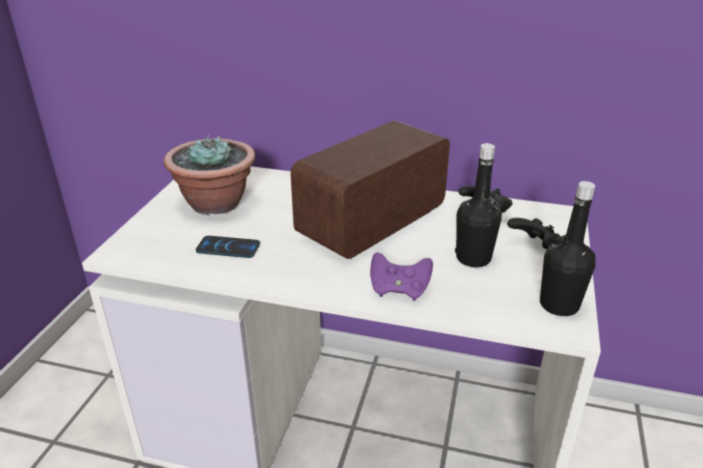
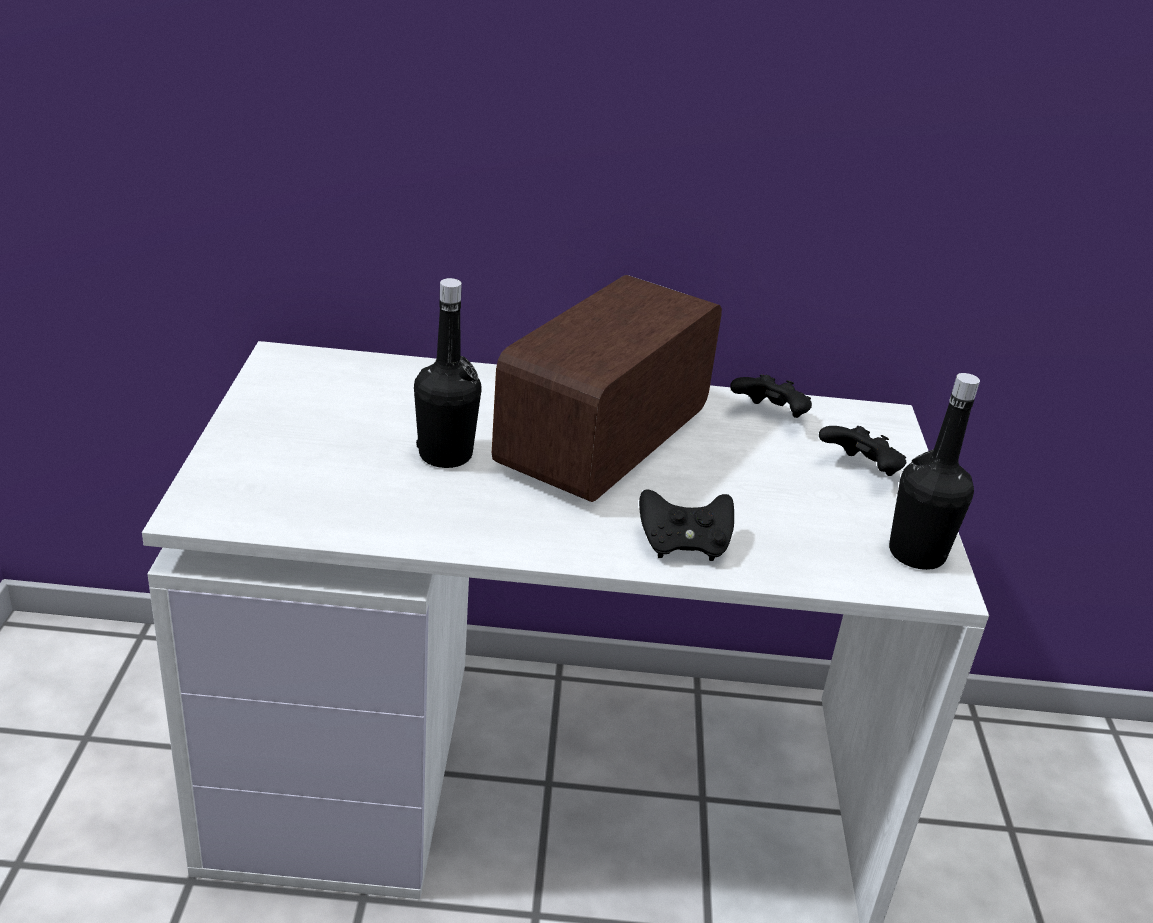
camera: 15 degrees left, 0 degrees up
potted plant [164,135,255,215] -> none
phone [196,236,260,258] -> none
purple game controller [370,252,433,301] -> black game controller [639,489,734,561]
black bottle [455,143,502,267] -> black bottle moved to [414,278,481,468]

